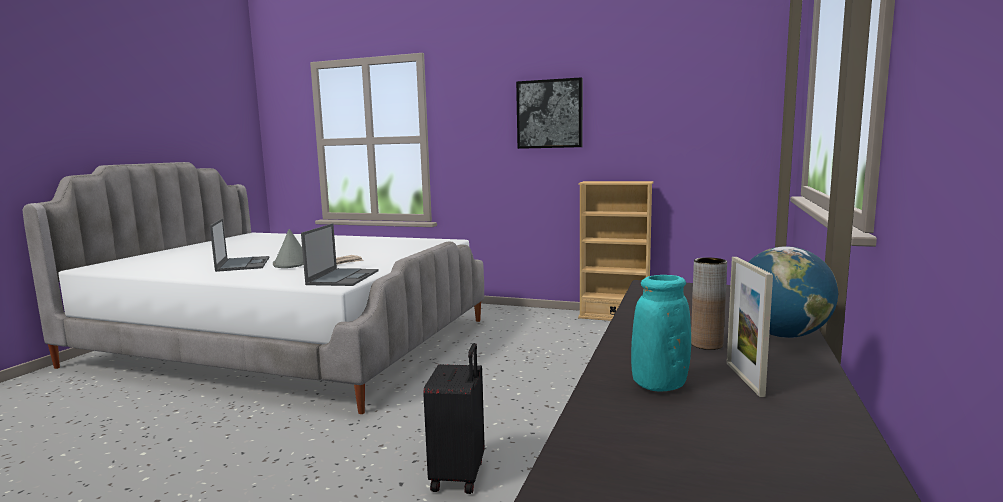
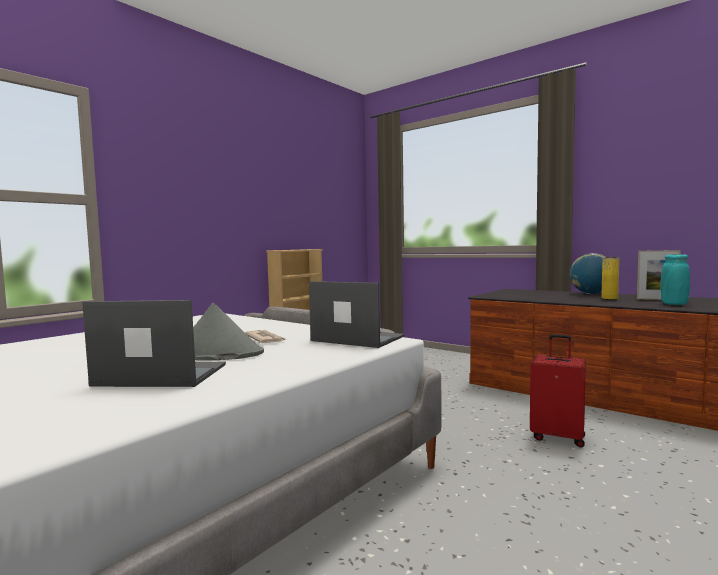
camera: 70 degrees left, 5 degrees down
black suitcase [423,343,485,494] -> red suitcase [530,334,586,447]
picture [516,77,583,149] -> none
brown vase [691,257,727,350] -> yellow vase [601,257,619,300]

